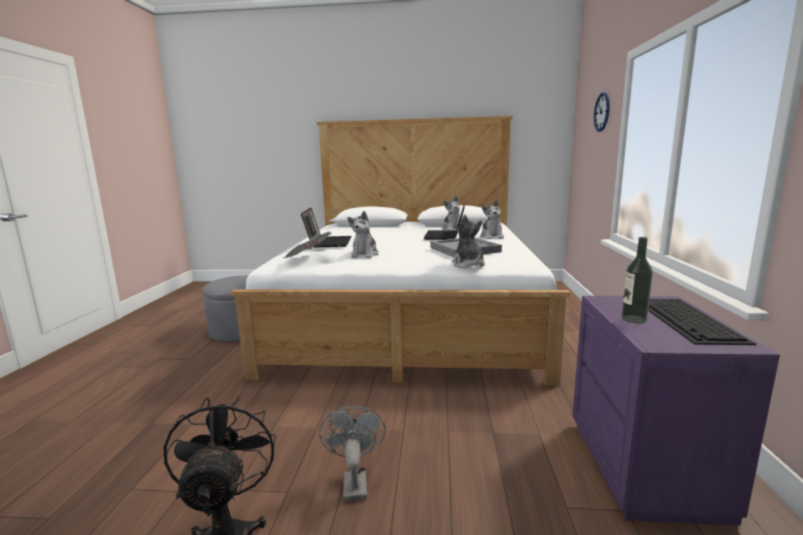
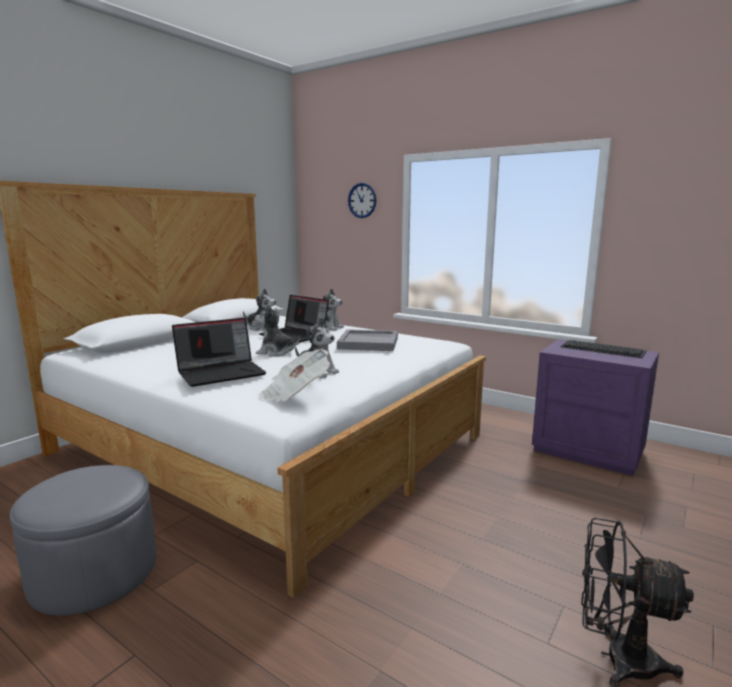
camera: 60 degrees left, 0 degrees up
laptop [301,208,351,248] -> laptop turned 120 degrees clockwise [172,318,266,387]
grey fan [319,406,386,502] -> none
plush toy [452,214,485,268] -> plush toy moved to [255,304,300,356]
bottle [621,237,653,324] -> none

